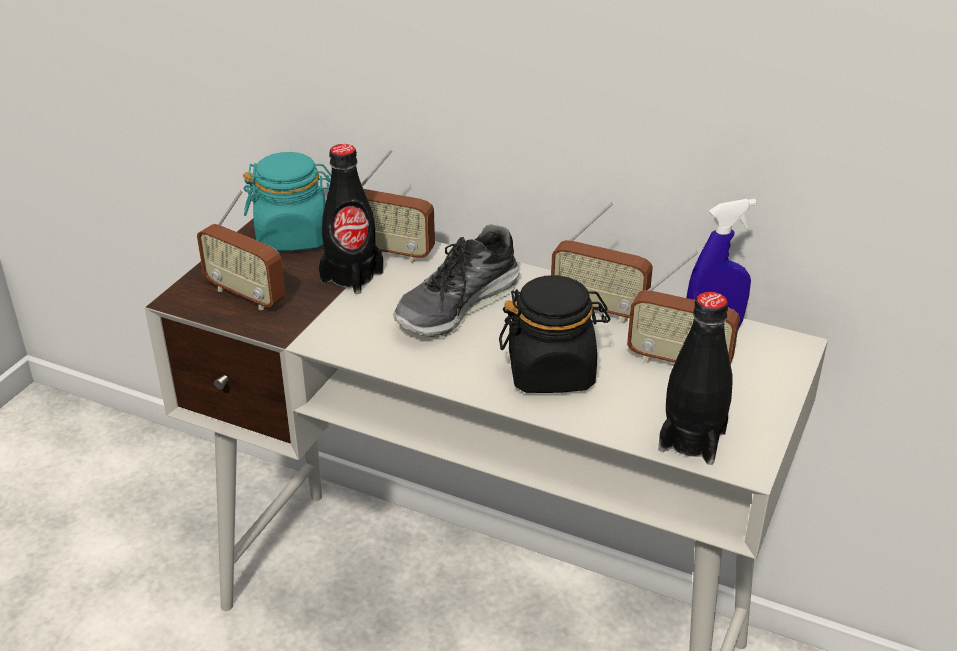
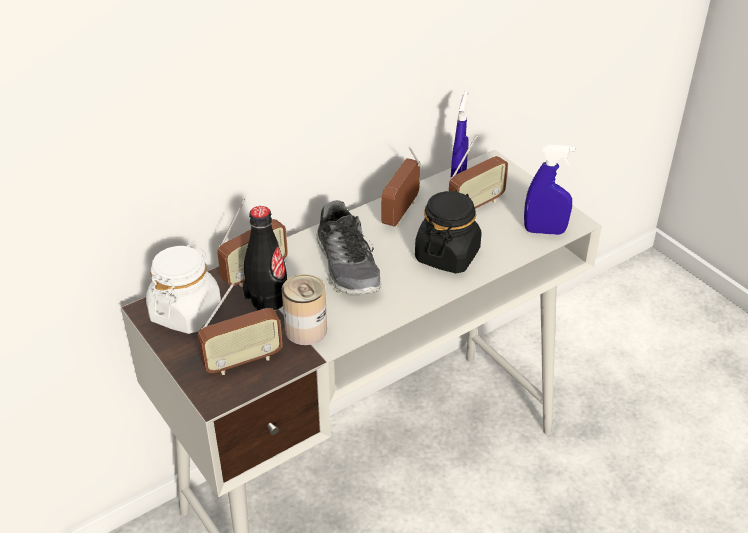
camera: 60 degrees left, 5 degrees up
turquoise jar [243,152,331,251] -> white jar [146,245,221,334]
radio [551,202,653,323] -> radio turned 150 degrees clockwise [382,147,422,226]
black bottle [658,292,732,465] -> blue spray bottle [524,145,575,235]
none -> can [282,274,327,345]

